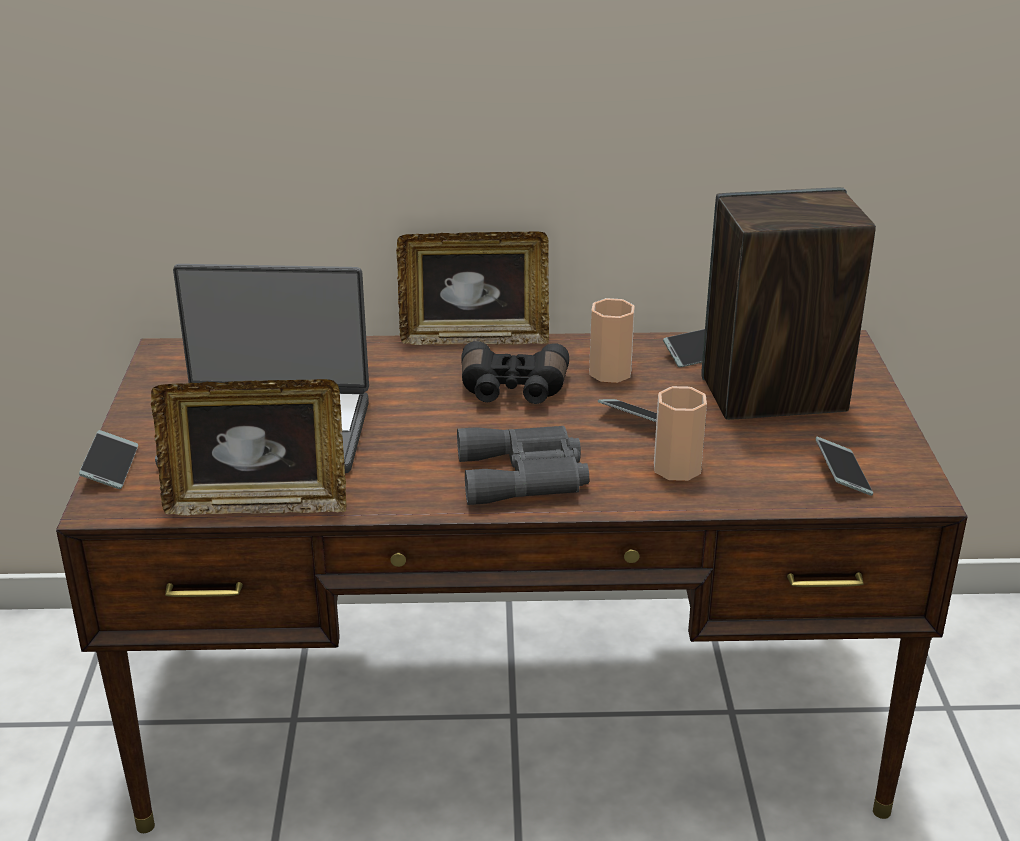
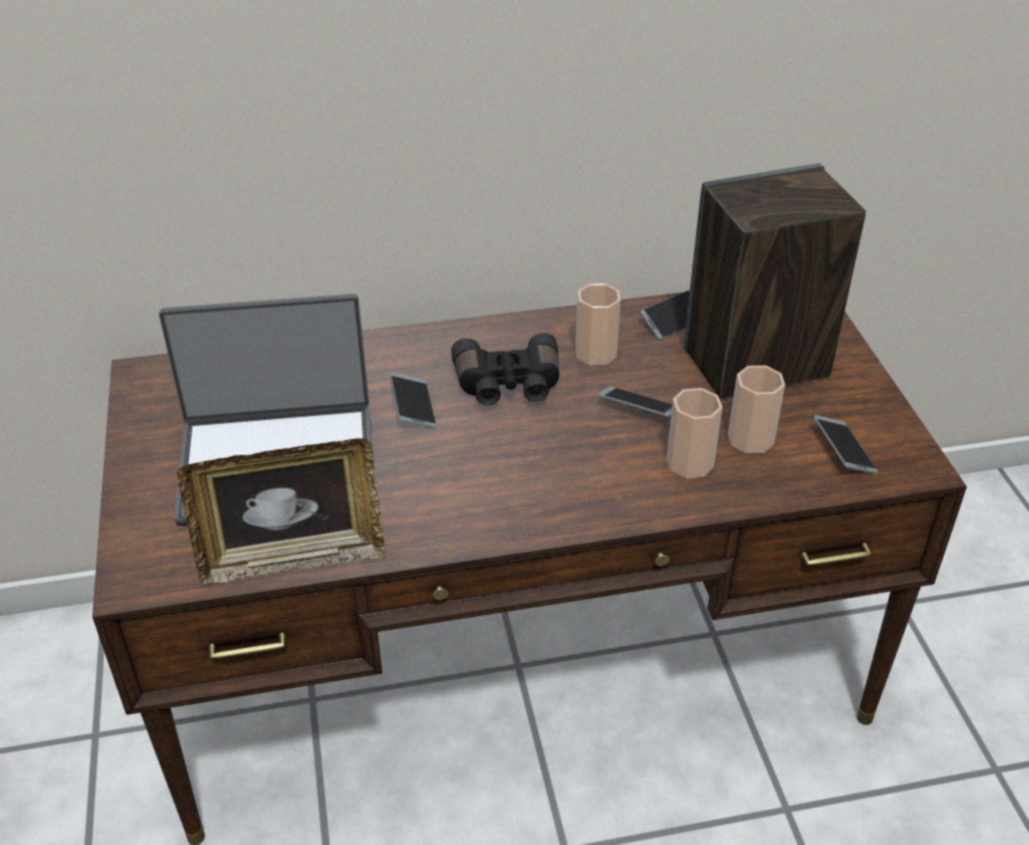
camera: 10 degrees left, 10 degrees up
phone [79,430,138,489] -> phone moved to [390,372,436,428]
picture frame [396,232,549,345] -> none
grey binoculars [457,426,589,505] -> none
none -> cup [728,365,785,453]

